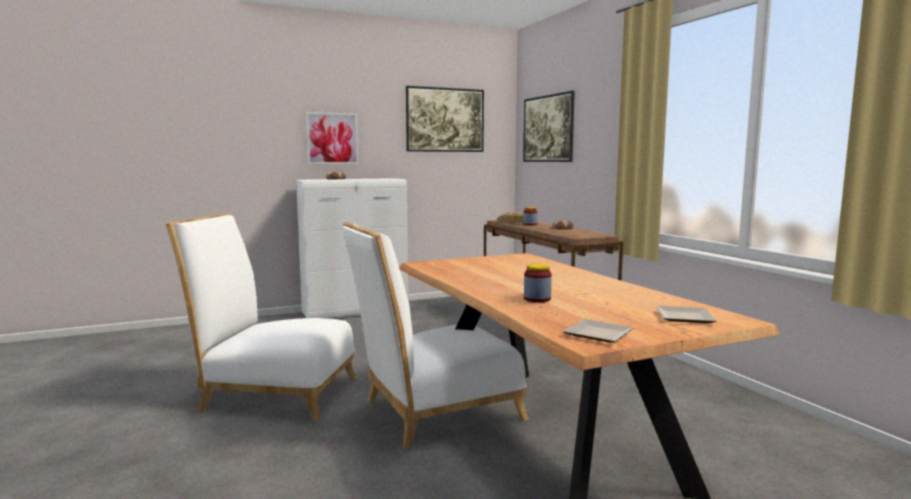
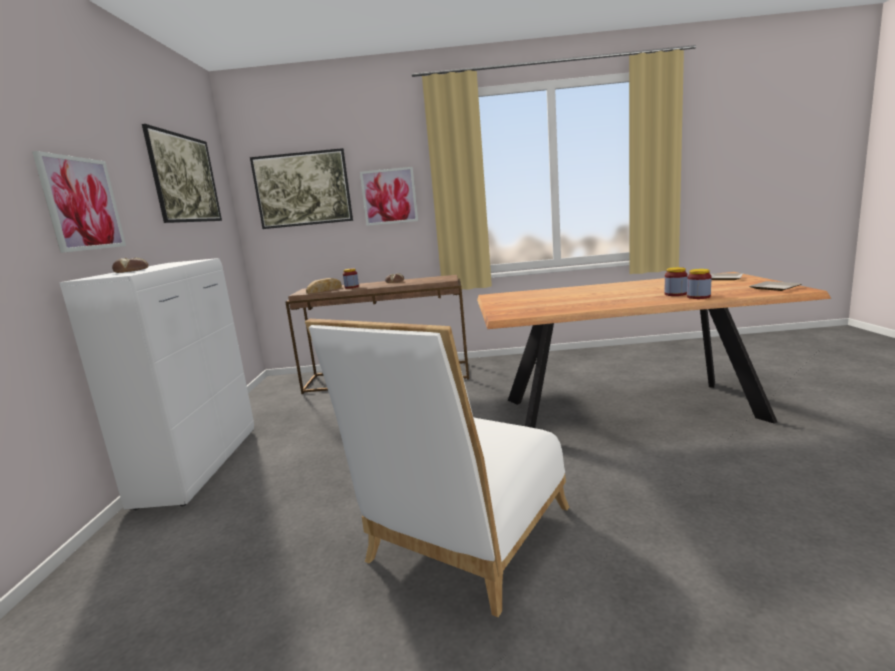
camera: 65 degrees left, 5 degrees up
white chair [342,222,529,448] -> none
none -> picture [360,167,418,226]
none -> jar [687,269,711,299]

